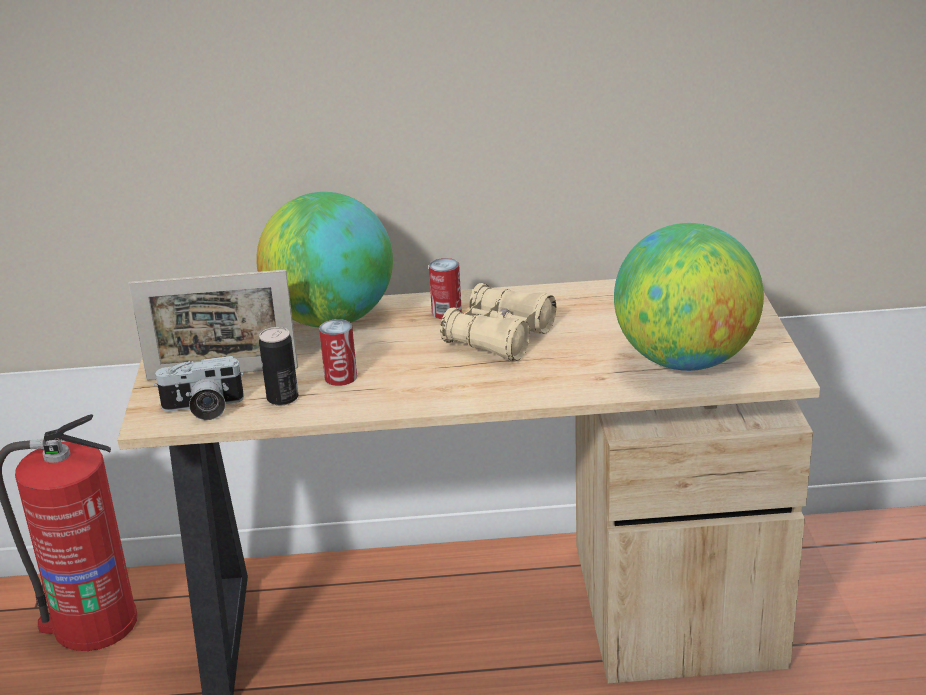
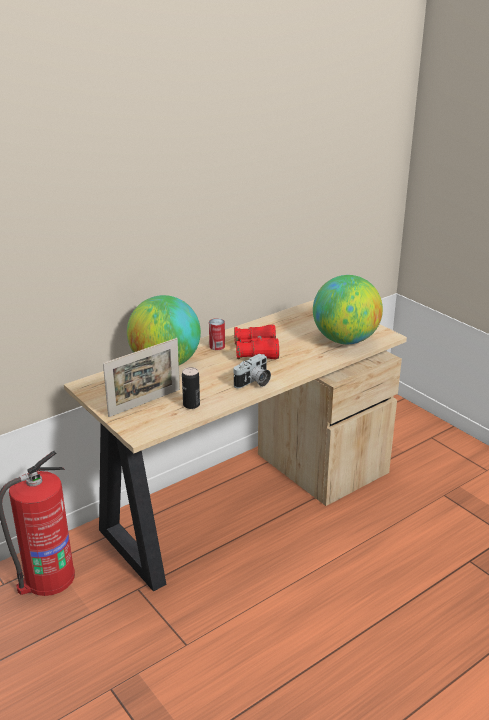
camera: 35 degrees left, 0 degrees up
camera [154,356,244,420] -> camera moved to [234,353,271,388]
can [319,319,357,386] -> none
beige binoculars [440,283,556,361] -> red binoculars [234,325,279,359]

